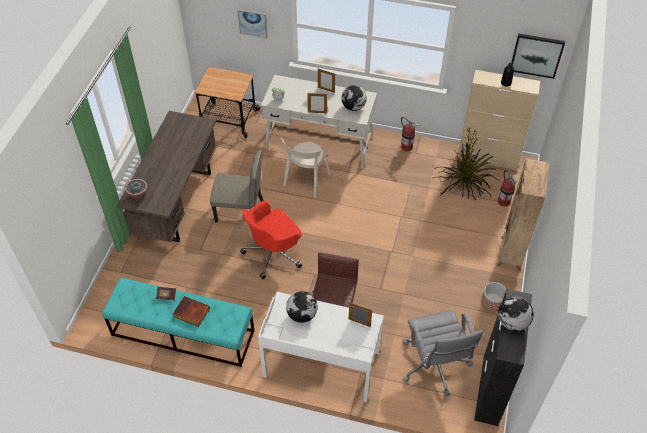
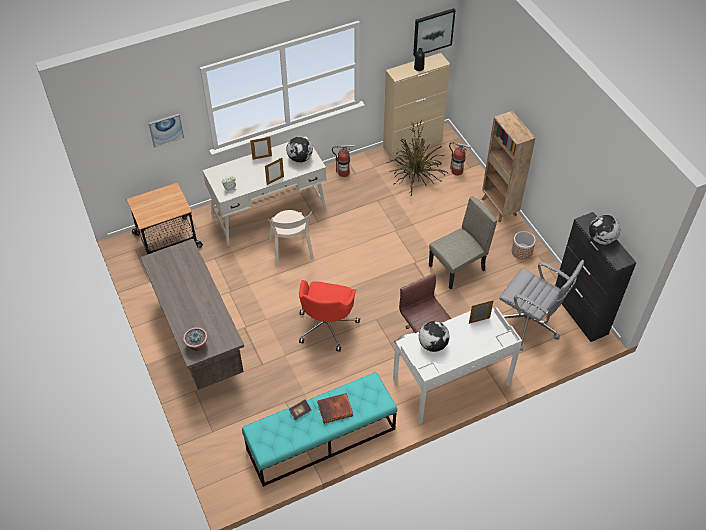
camera: 40 degrees left, 0 degrees up
beige chair [210,150,263,223] -> beige chair moved to [429,196,497,290]

